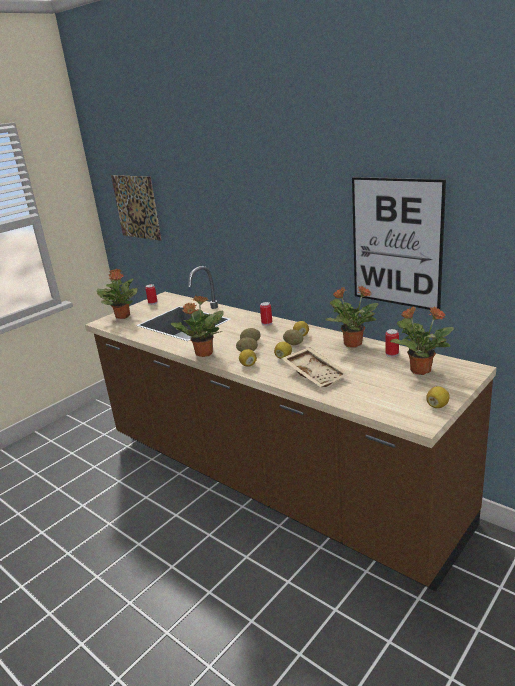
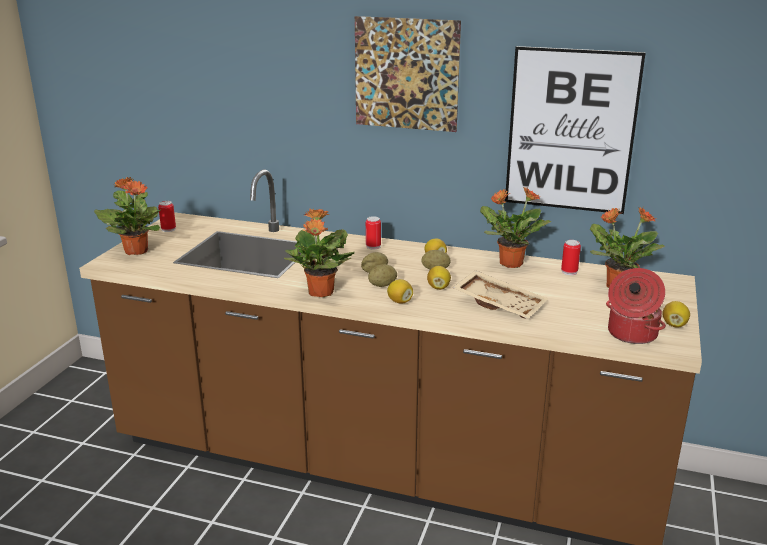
camera: 25 degrees left, 0 degrees up
picture [111,175,161,241] -> picture moved to [355,16,461,132]
none -> cooking pot [606,268,666,344]

